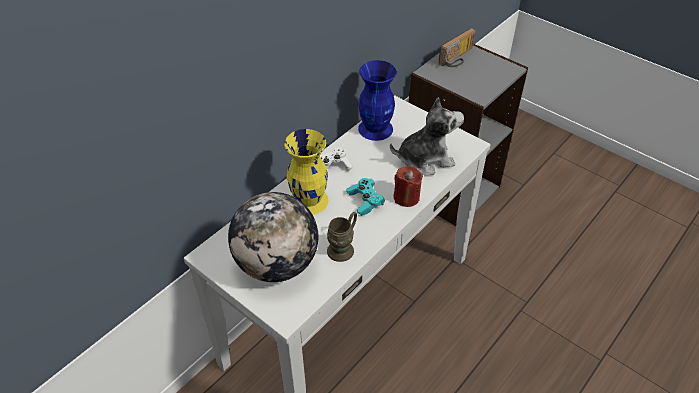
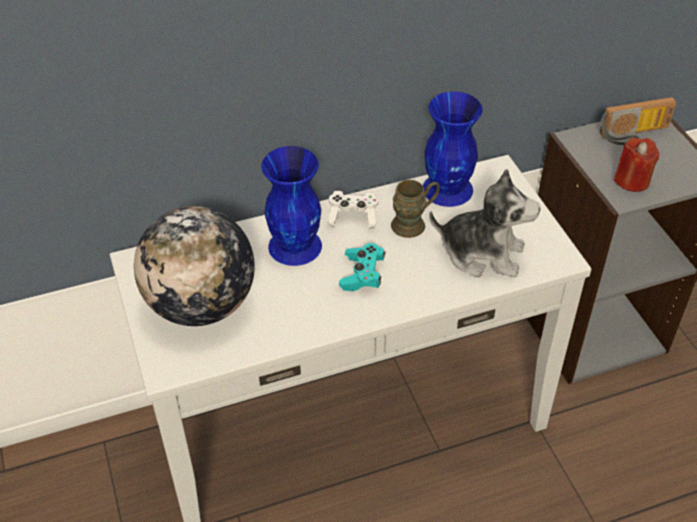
camera: 30 degrees right, 0 degrees up
yellow vase [284,129,328,215] -> blue vase [261,146,322,266]
brown mug [327,212,357,262] -> brown mug moved to [391,180,440,238]
red candle [393,165,423,207] -> red candle moved to [614,138,659,192]

